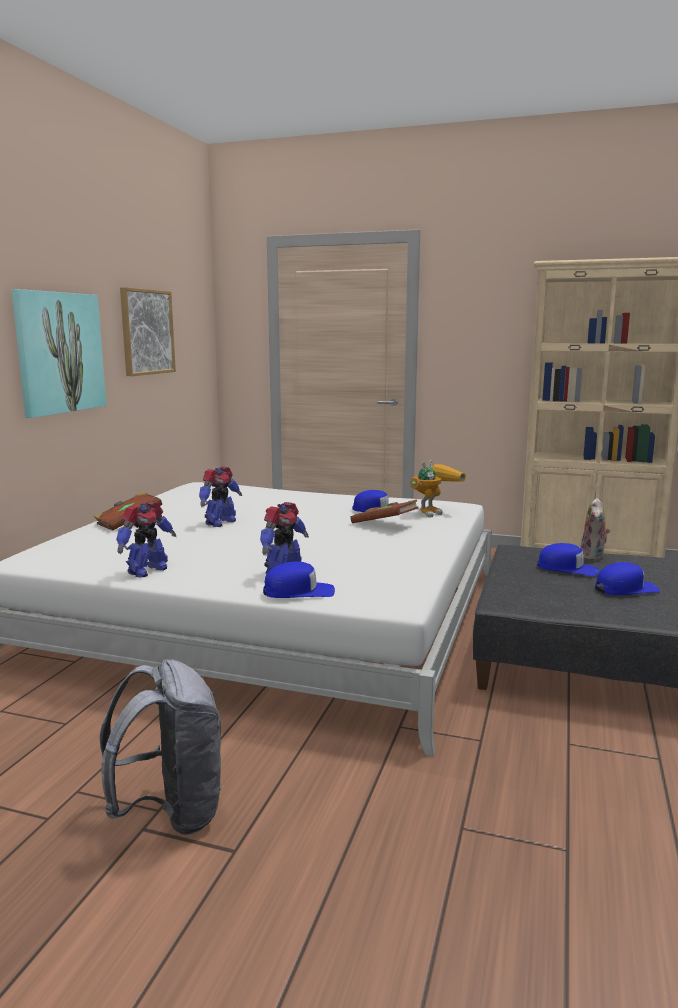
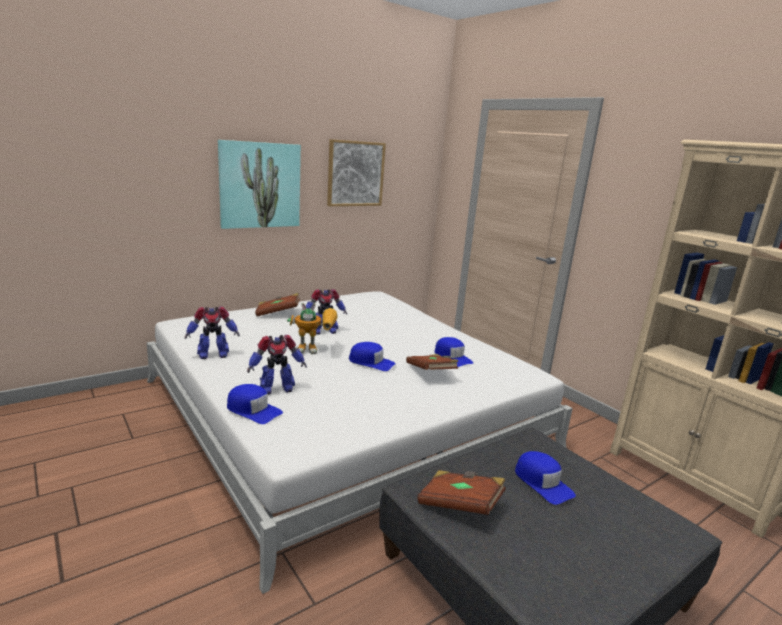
camera: 35 degrees right, 5 degrees up
grey backpack [100,659,223,835] -> none
toy robot [410,460,466,518] -> toy robot moved to [287,303,338,354]
plush toy [580,498,610,561] -> none
blue cap [595,562,660,595] -> blue cap moved to [349,342,396,371]
none -> brown book [417,470,506,515]

